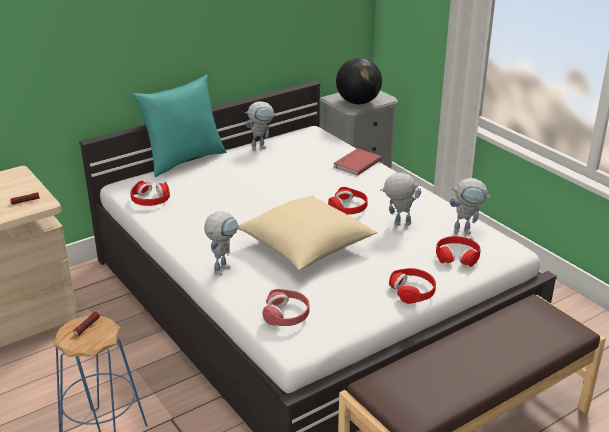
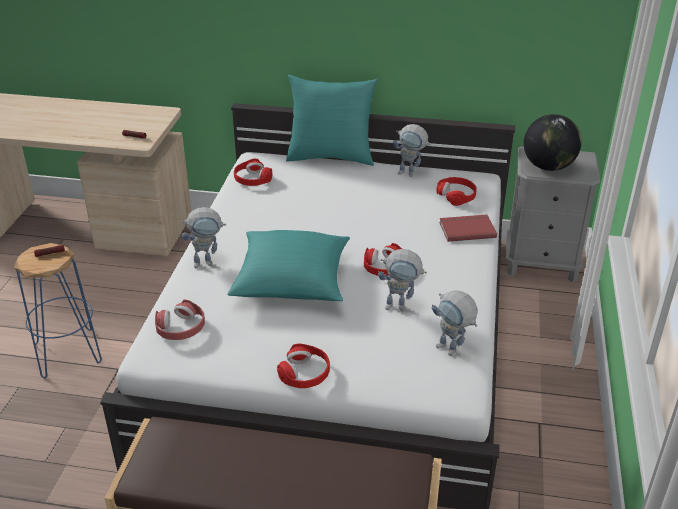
camera: 45 degrees right, 5 degrees up
beige pillow [238,195,378,270] -> turquoise pillow [227,230,350,301]
toy robot [380,172,421,226] -> toy robot turned 135 degrees clockwise [378,249,427,311]
red headphones [436,236,481,267] -> red headphones moved to [436,177,477,206]

